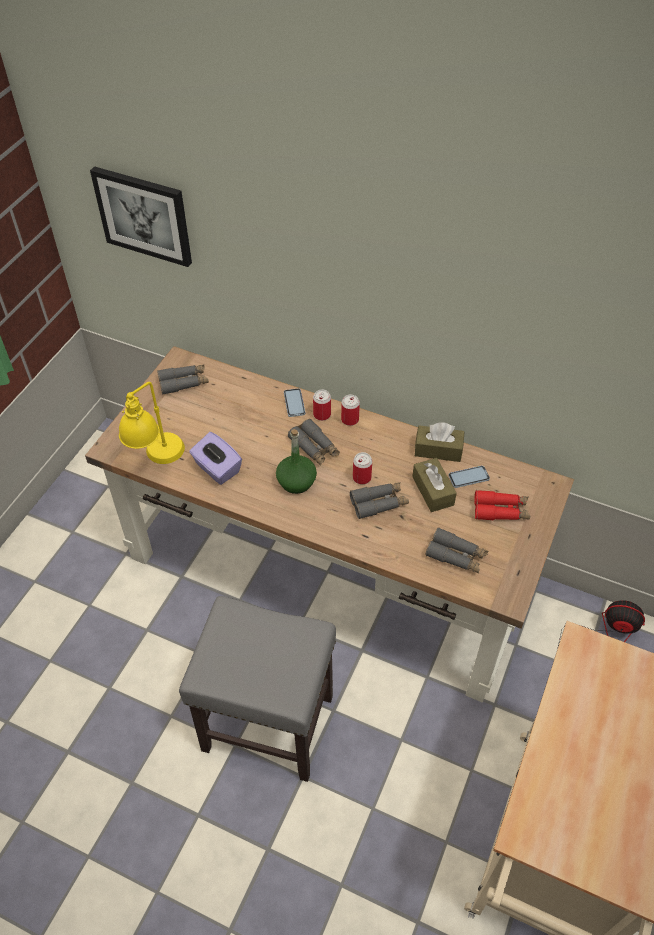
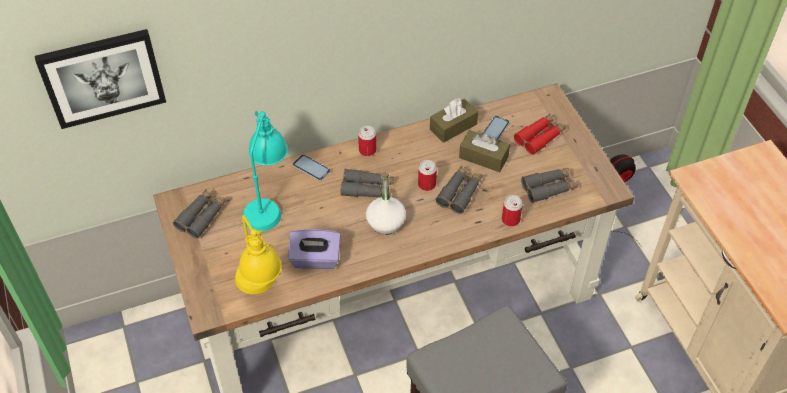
camera: 45 degrees left, 0 degrees up
green bottle [276,429,317,494] -> white bottle [366,172,406,235]
can [313,389,331,421] -> can moved to [502,195,523,227]
none -> turquoise table lamp [243,111,288,231]

